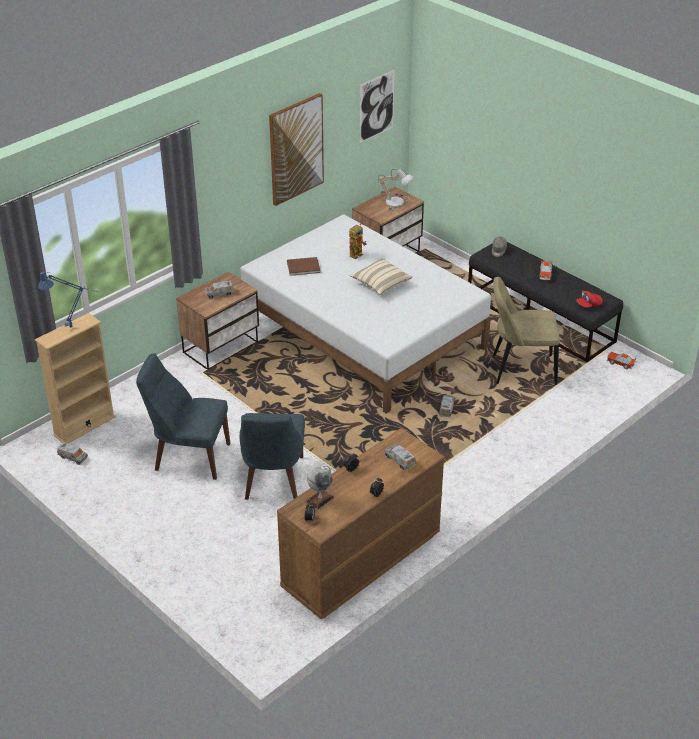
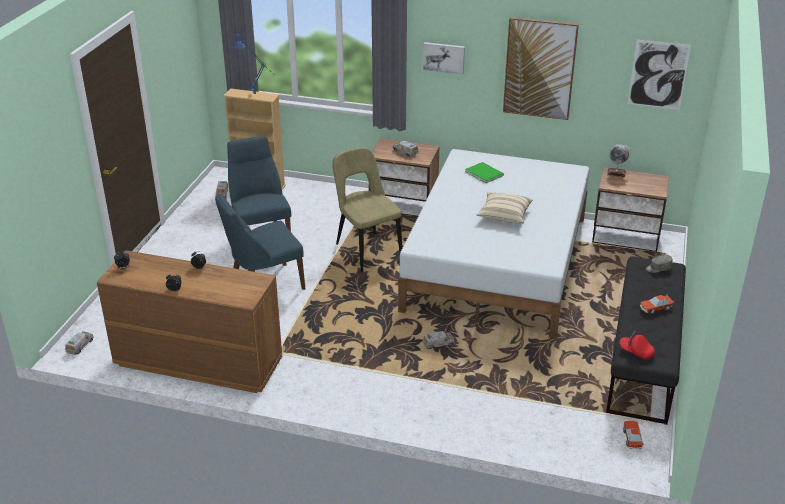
camera: 60 degrees right, 5 degrees down
brown book [287,257,320,276] -> green book [465,162,504,183]
globe [307,465,334,509] -> globe moved to [607,144,631,177]
toy robot [349,224,367,260] -> none
table lamp [378,169,414,211] -> none
toy truck [385,444,416,471] -> toy truck moved to [65,331,94,355]
beige chair [493,277,560,385] -> beige chair moved to [332,148,403,272]
none -> picture [423,42,465,74]

